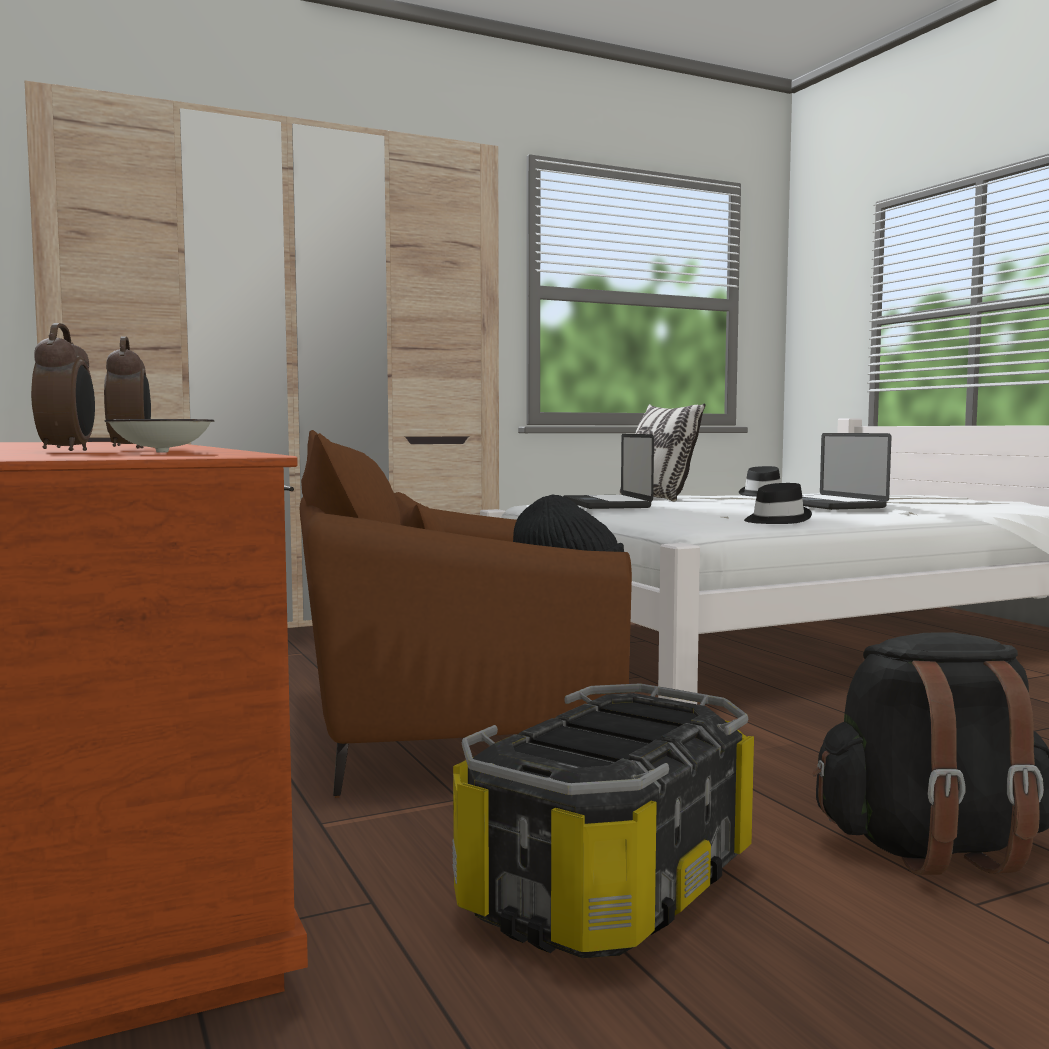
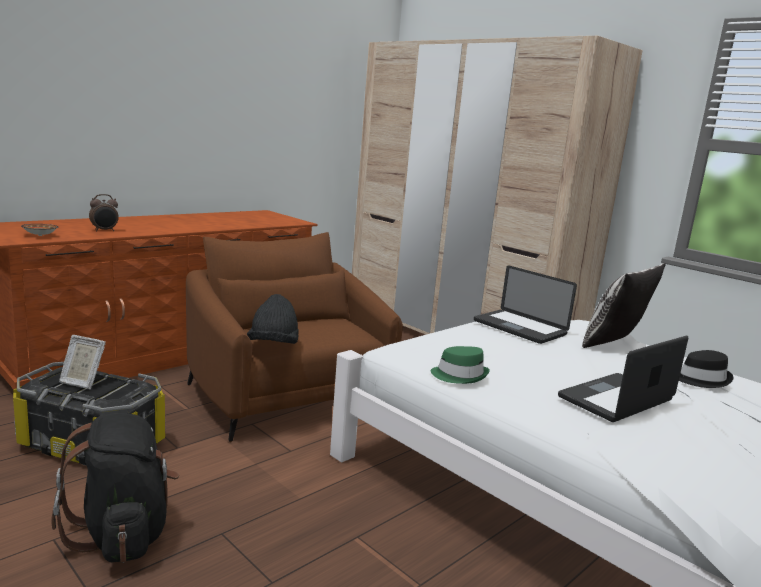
camera: 70 degrees right, 10 degrees up
alarm clock [31,323,95,451] -> none
laptop [563,434,654,509] -> laptop turned 105 degrees counterclockwise [474,265,577,344]
black hat [744,483,812,524] -> green hat [431,346,490,384]
none -> picture frame [59,335,106,389]

